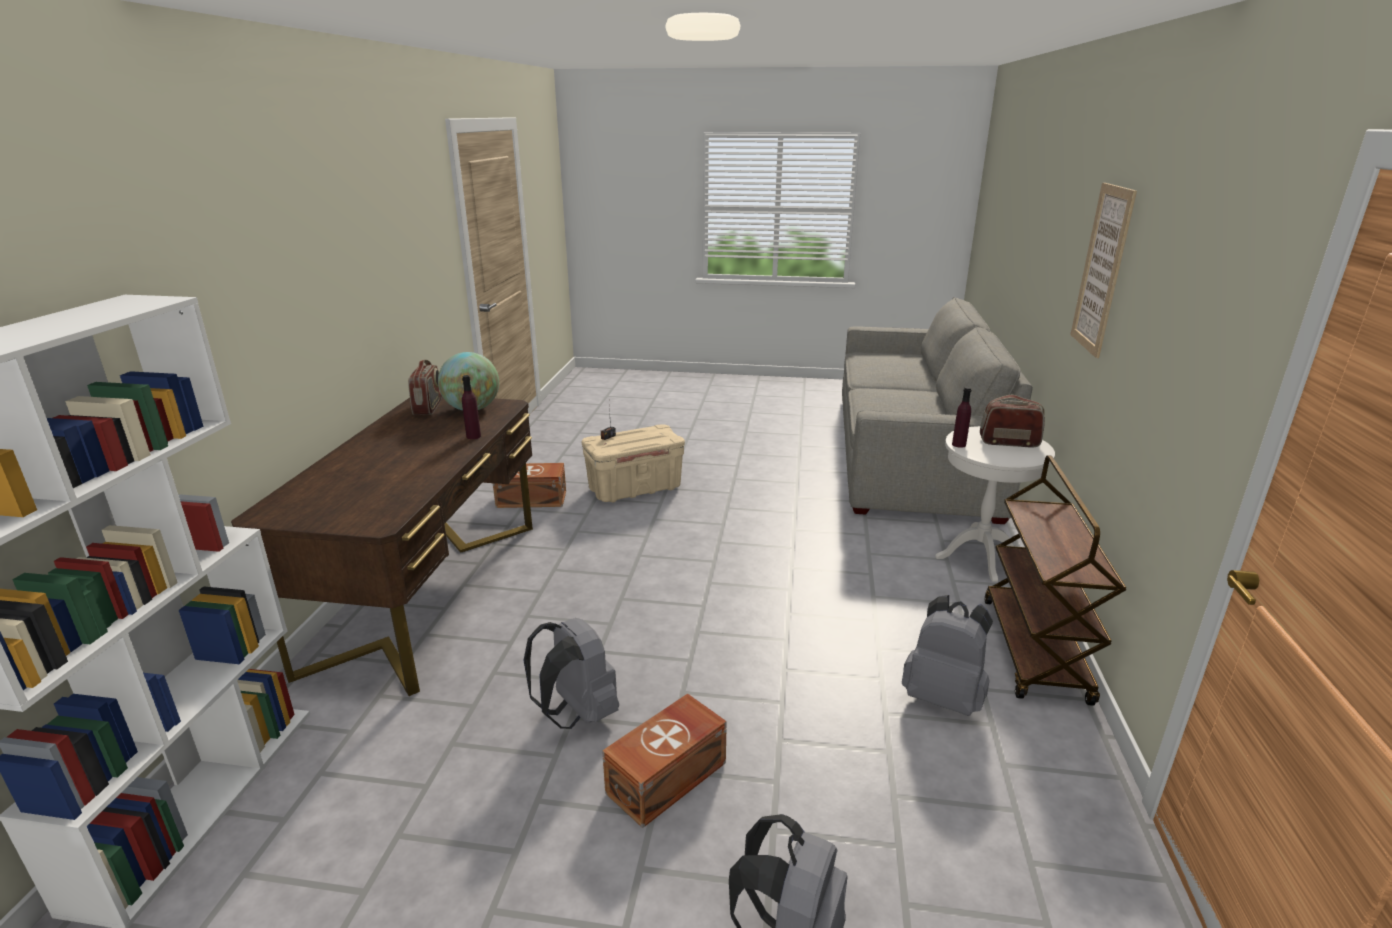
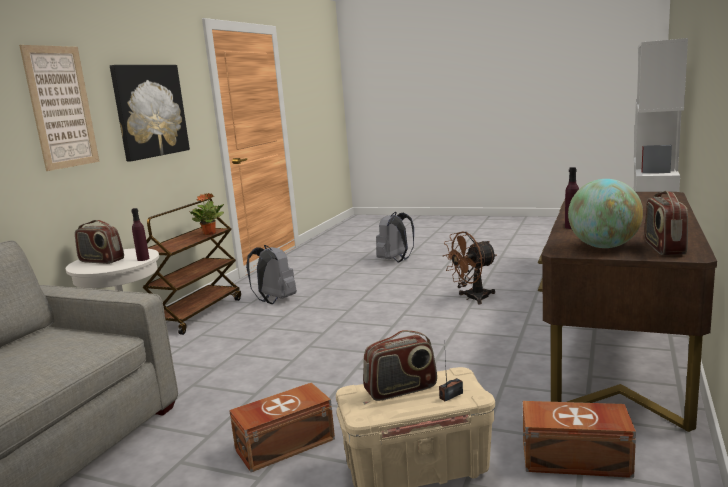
camera: 165 degrees left, 10 degrees down
grey backpack [524,618,619,729] -> brown fan [443,232,497,304]
brown storage box [602,693,727,828] -> brown storage box moved to [229,383,335,472]
none -> picture [110,65,190,161]
none -> potted plant [190,193,224,235]
none -> radio [363,330,437,401]

